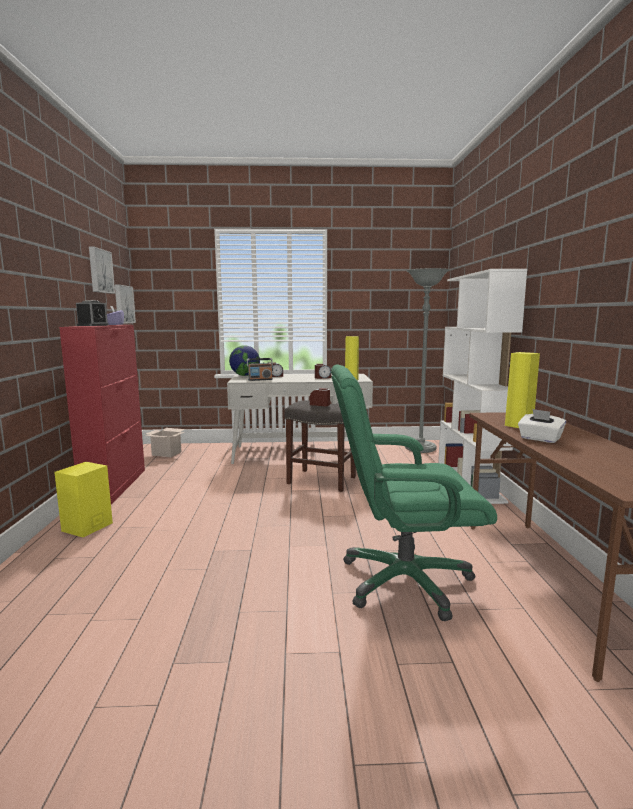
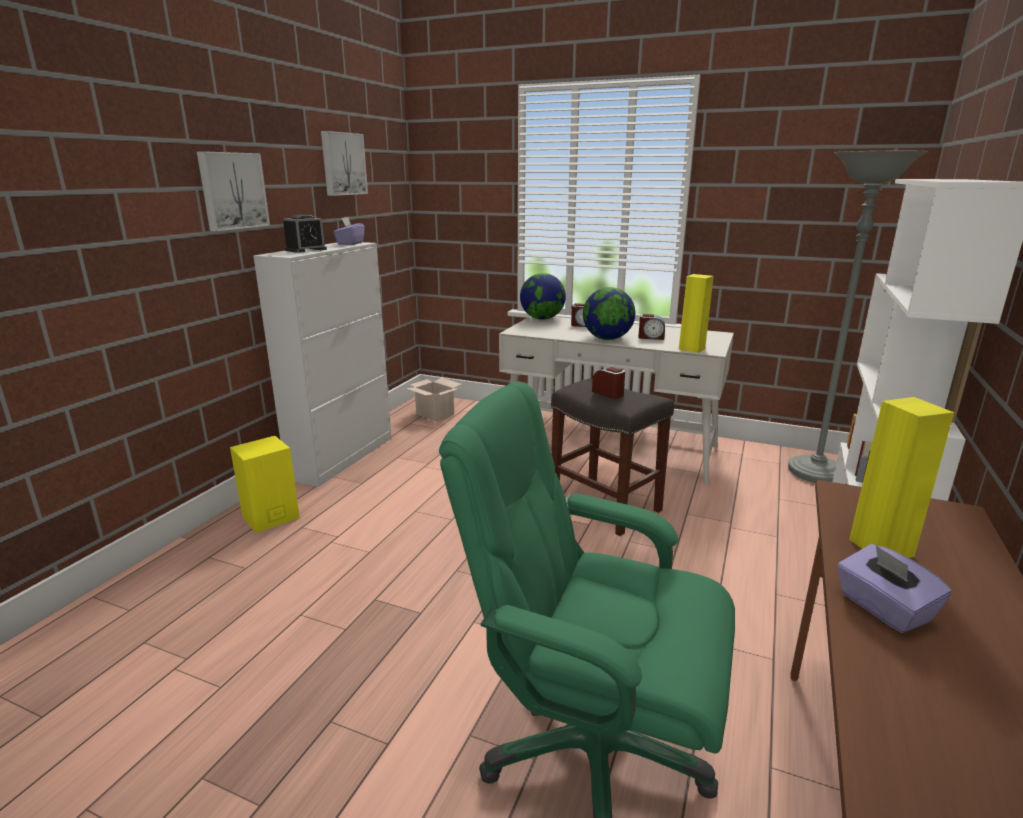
camera: 25 degrees right, 10 degrees up
red cabinet [59,325,145,504] -> white cabinet [253,242,391,487]
picture [115,285,136,324] -> picture moved to [197,151,270,231]
radio [247,358,273,381] -> none
white tissue box [518,409,566,443] -> purple tissue box [837,544,952,633]
none -> globe [583,287,635,340]

